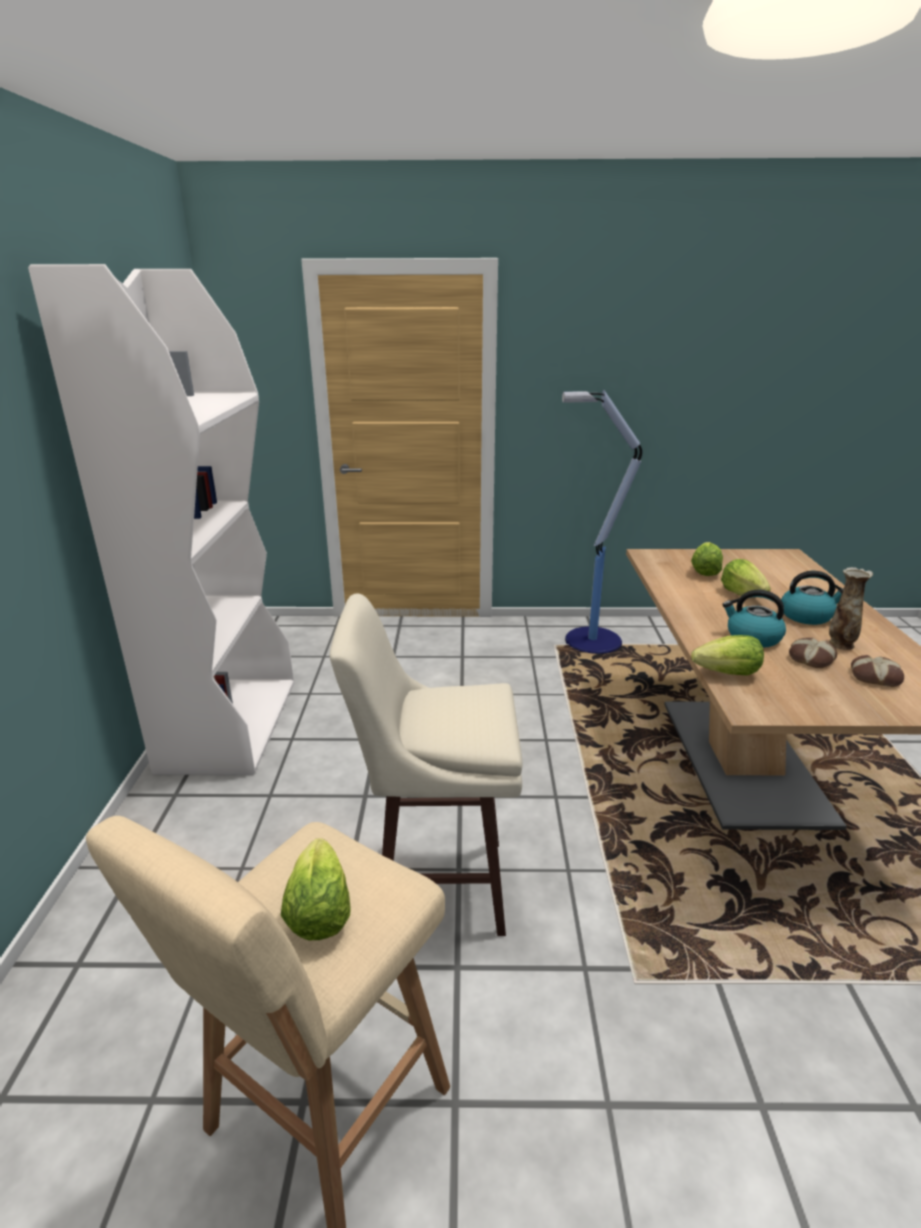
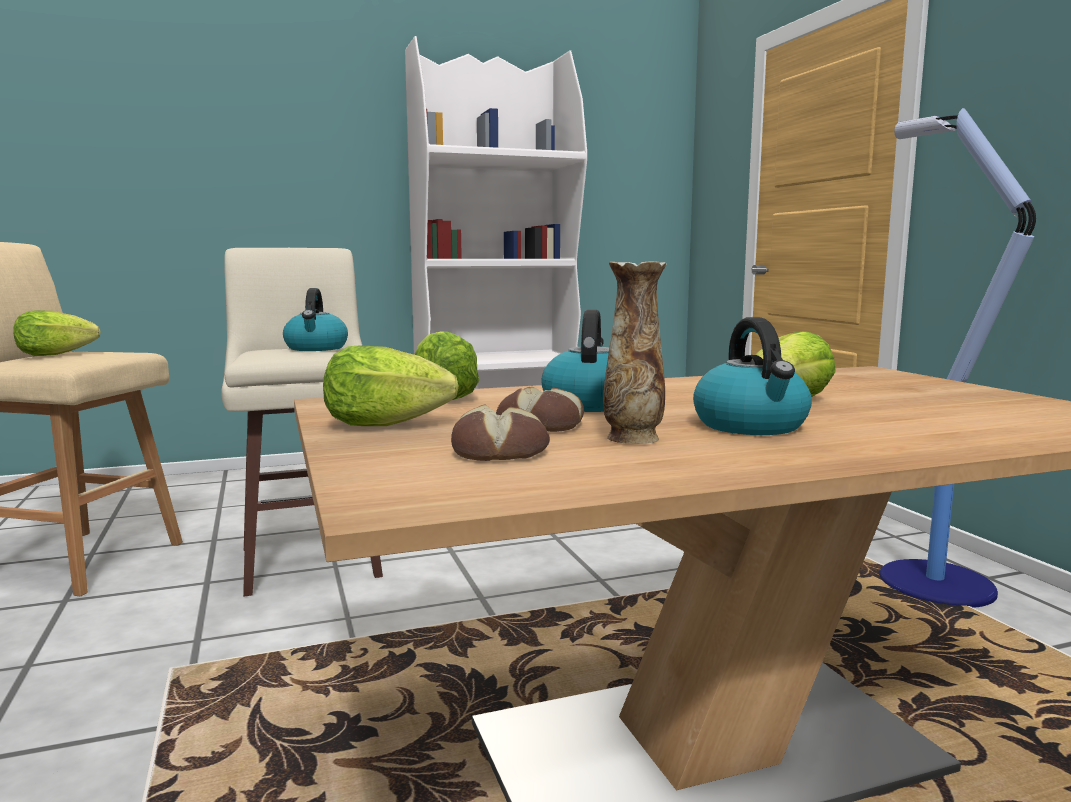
camera: 70 degrees right, 15 degrees down
lettuce [691,542,723,576] -> lettuce moved to [323,345,459,426]
none -> kettle [283,288,348,351]

